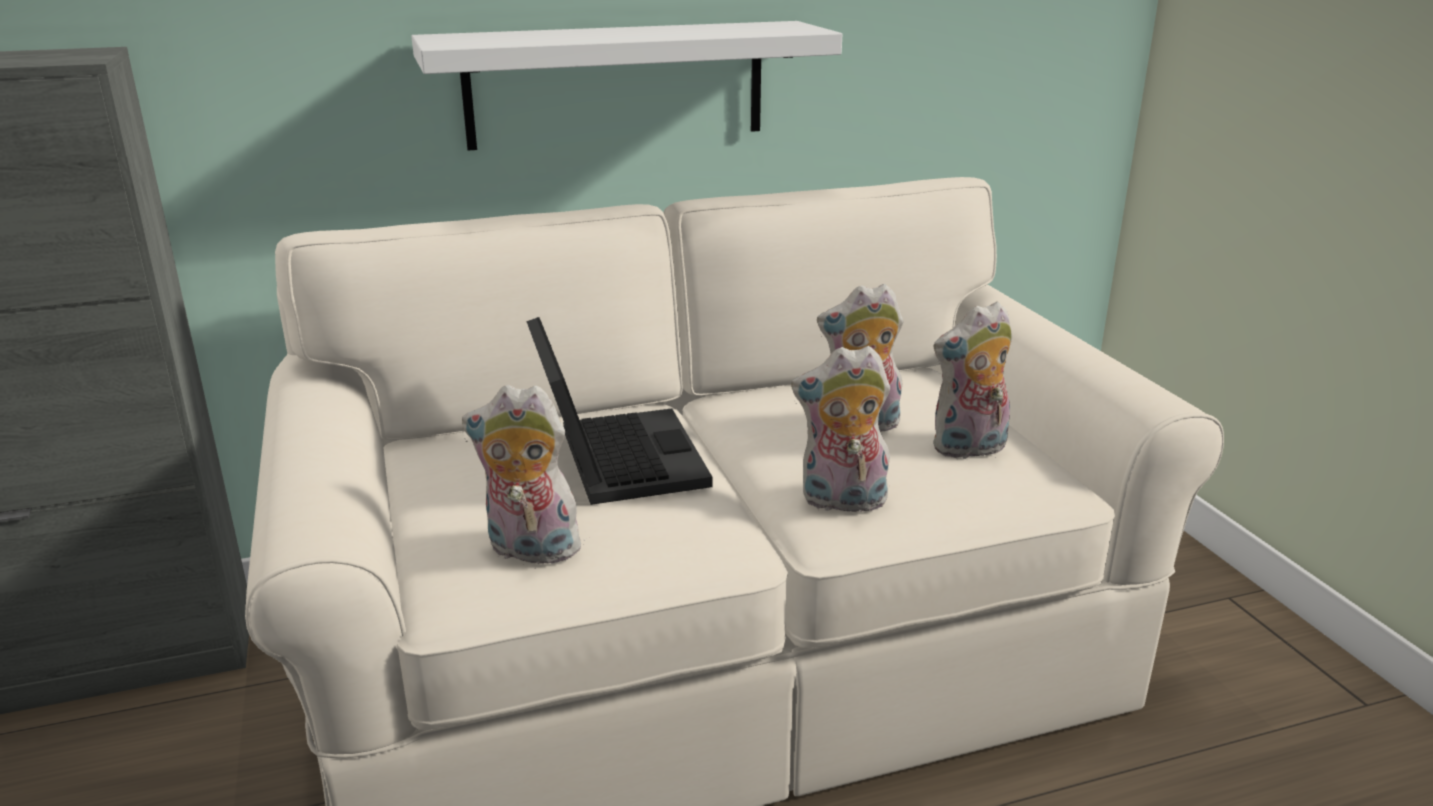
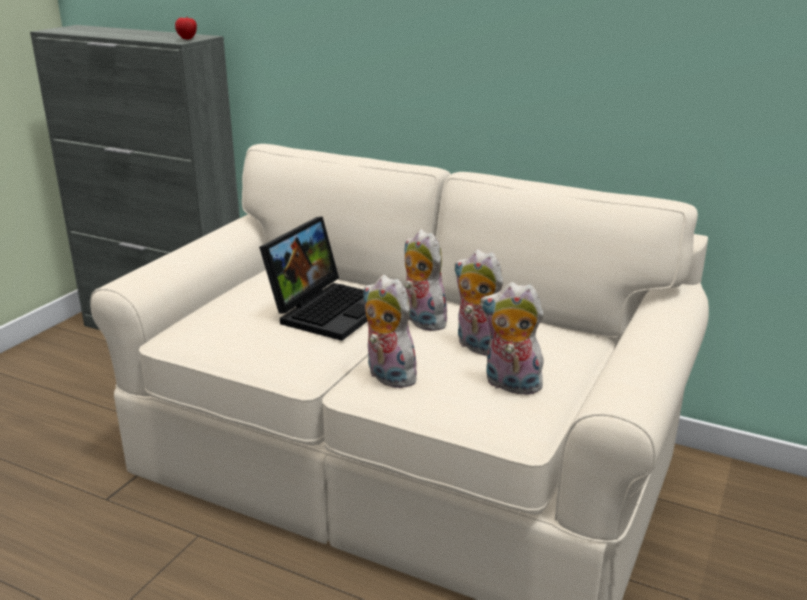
camera: 45 degrees right, 0 degrees up
white shelf [411,21,842,151] -> none
plush toy [462,385,590,564] -> plush toy moved to [404,229,447,331]
none -> apple [175,17,197,40]

